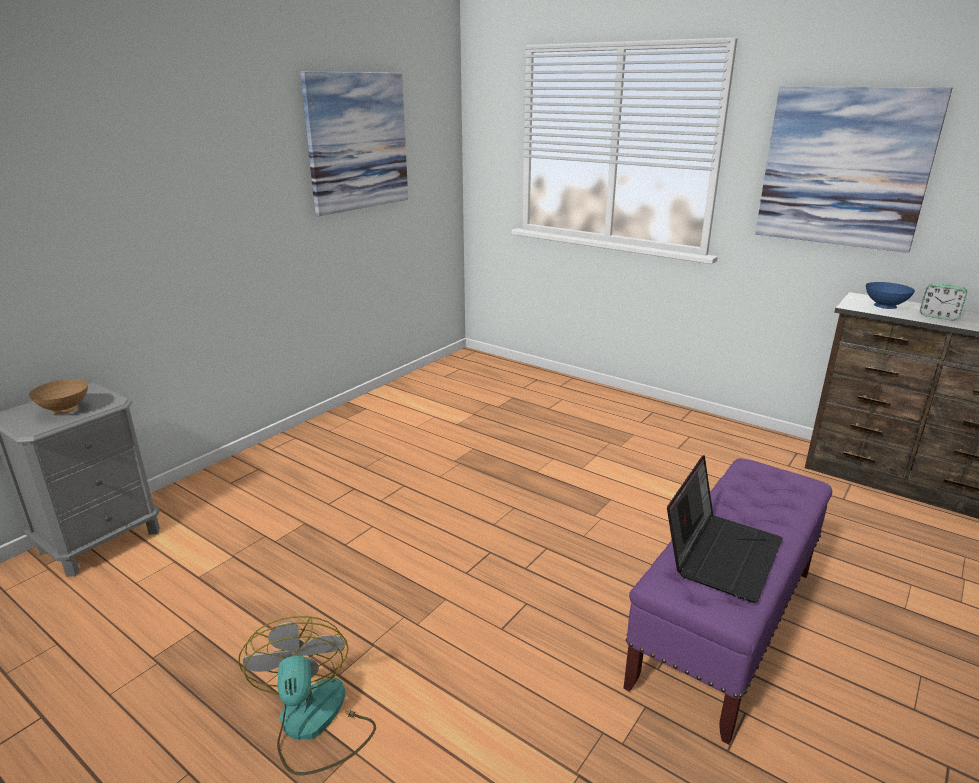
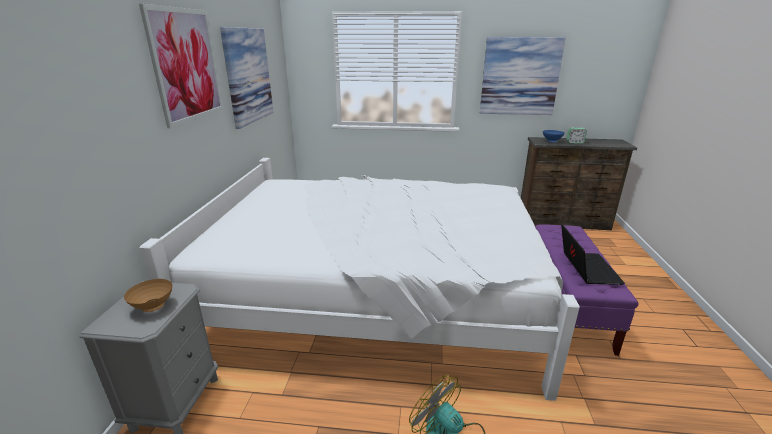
camera: 30 degrees left, 0 degrees up
none -> picture [139,4,224,128]
none -> white bed [140,158,580,401]

